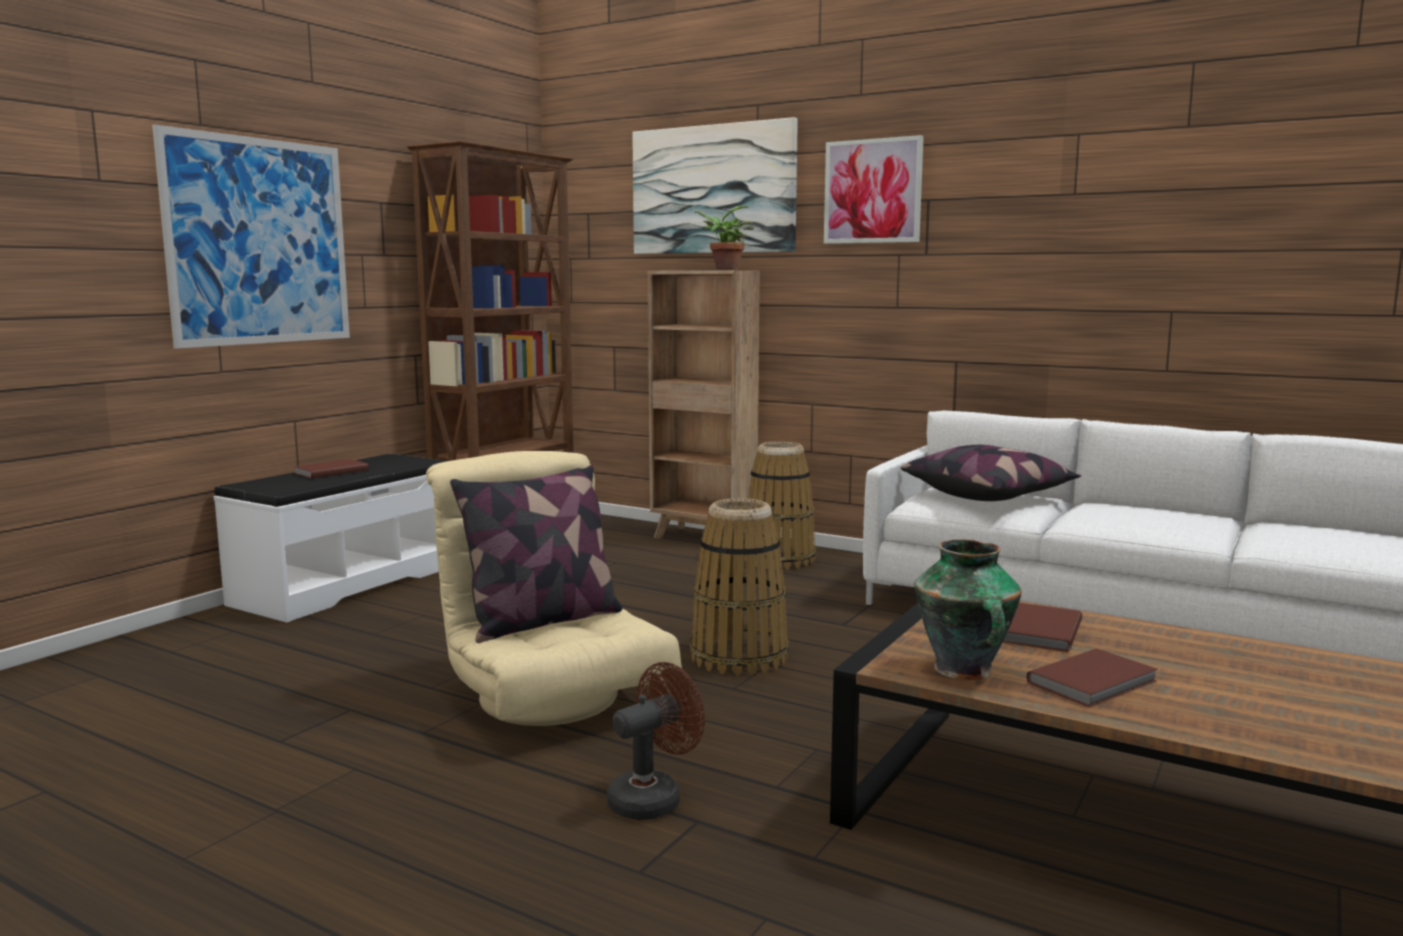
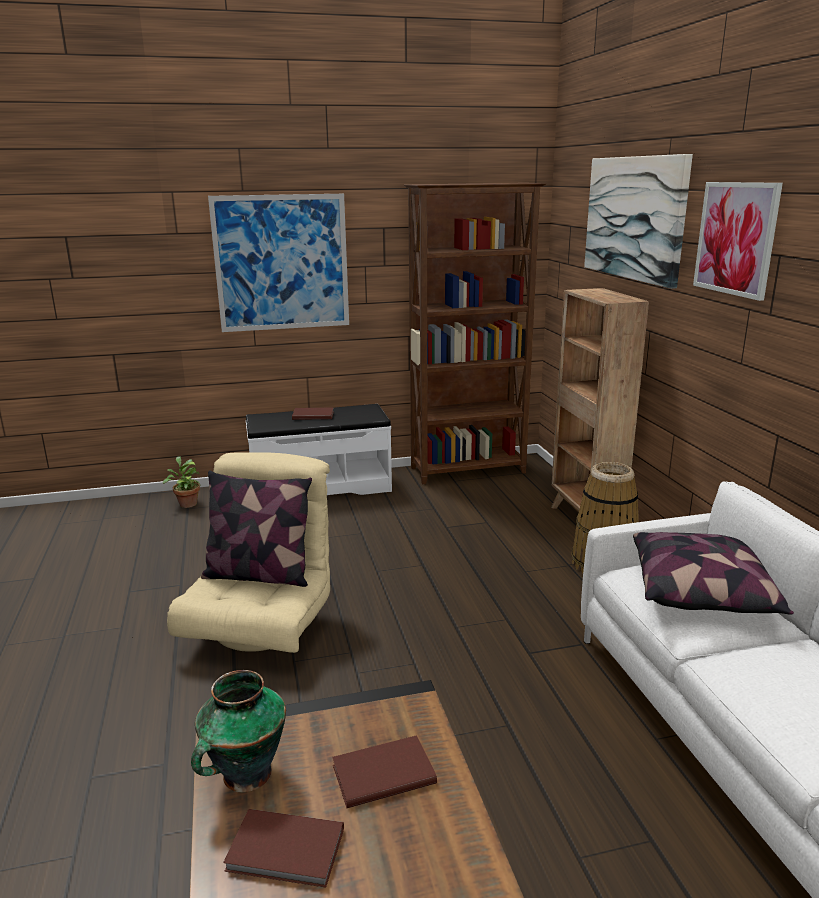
camera: 45 degrees right, 10 degrees up
brown fan [607,662,705,820] -> none
basket [690,498,789,676] -> none
potted plant [694,206,754,270] -> potted plant moved to [163,456,201,508]

